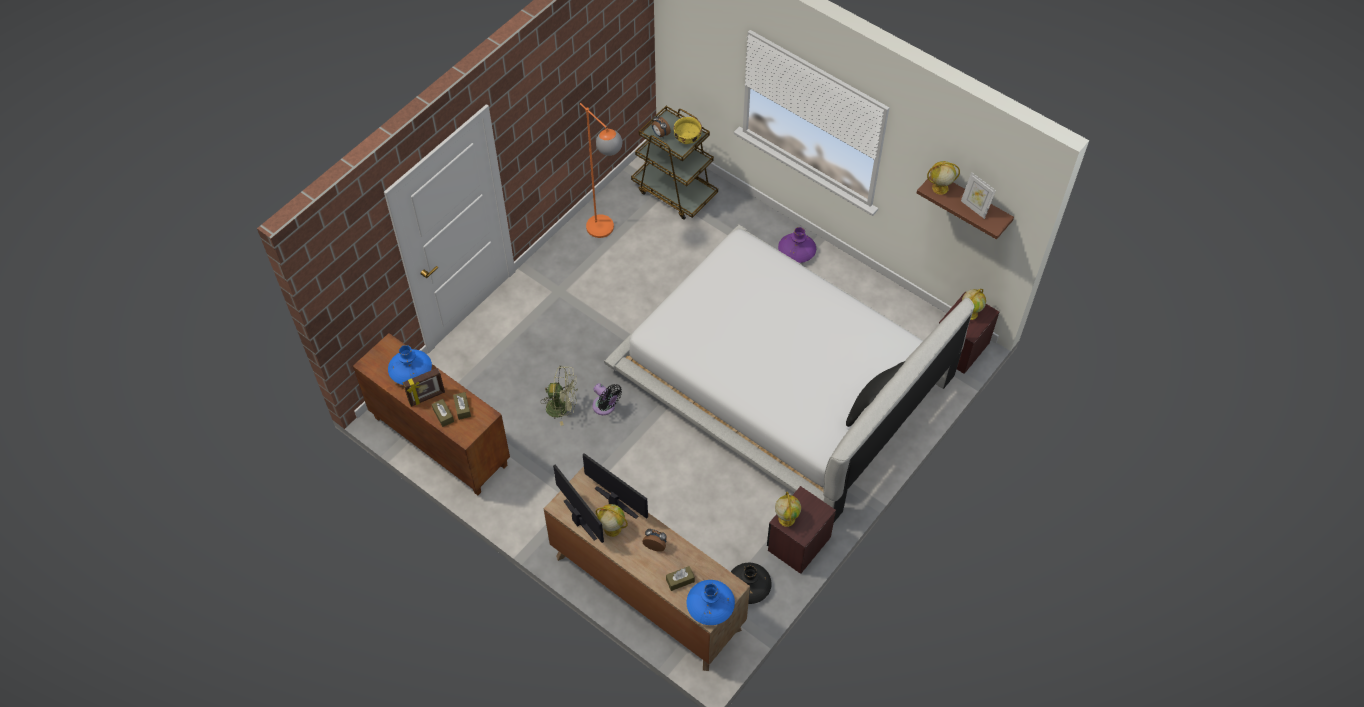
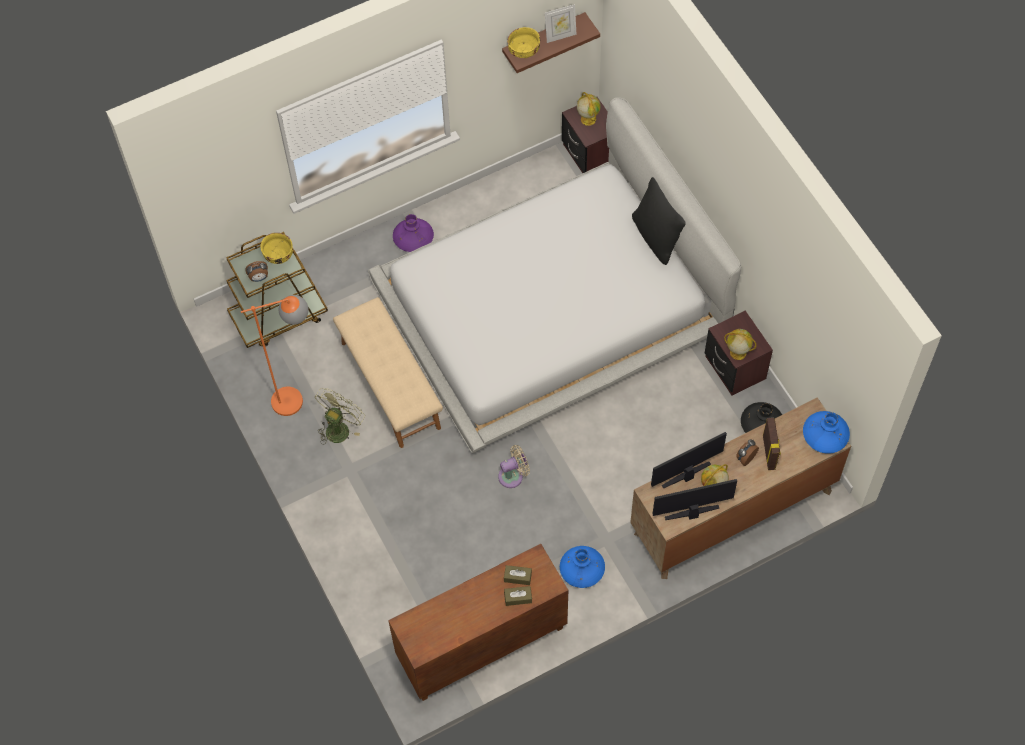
camera: 65 degrees left, 5 degrees up
blue vase [388,345,432,385] -> blue vase moved to [560,546,605,588]
picture frame [403,368,445,407] -> picture frame moved to [763,418,781,470]
green fan [540,366,578,426] -> green fan moved to [314,388,365,445]
black fan [592,383,622,415] -> beige fan [498,445,530,488]
brown tissue box [666,566,695,591] -> none
globe [927,161,960,195] -> yellow bowl [507,27,540,58]
none -> beige bench [333,297,443,448]

